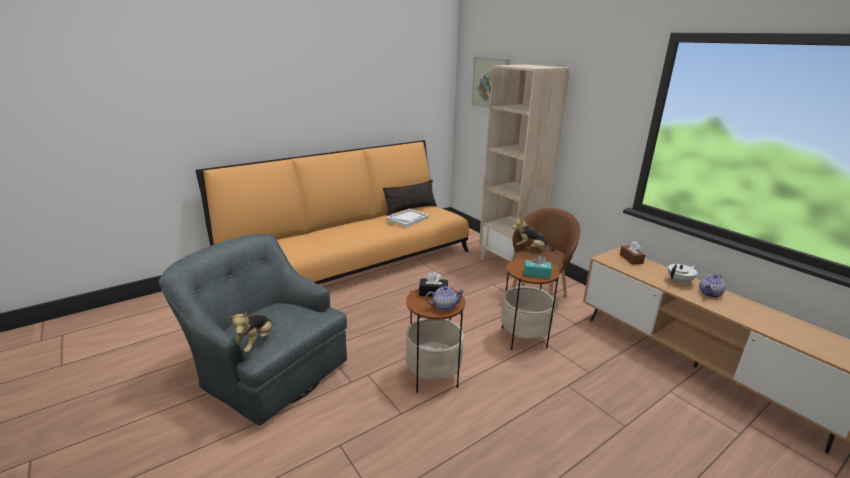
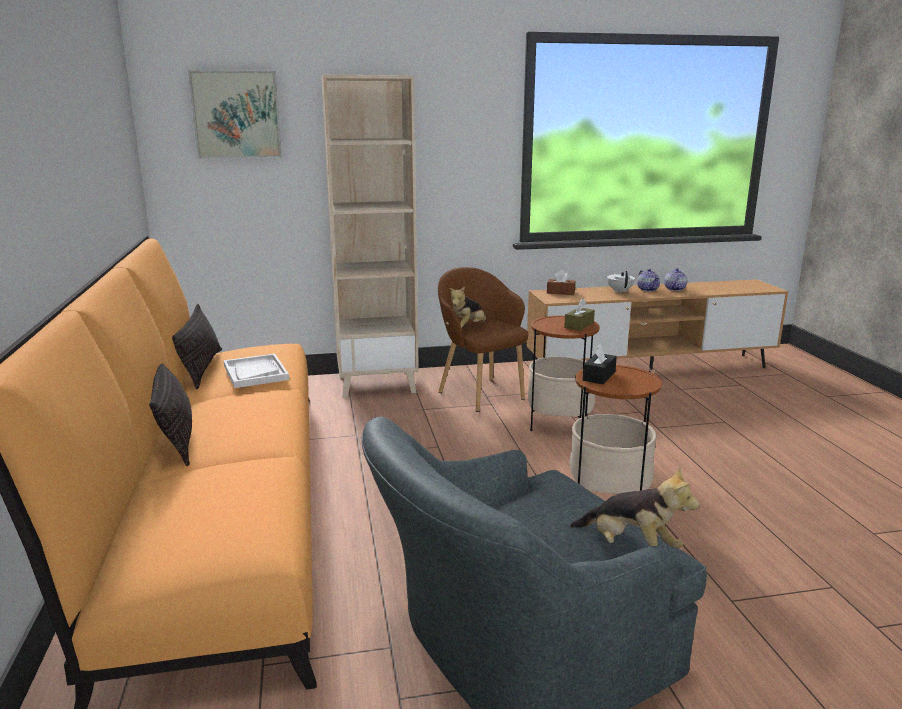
camera: 65 degrees left, 5 degrees down
teapot [425,286,465,311] -> teapot moved to [664,268,687,291]
turquoise tissue box [524,255,552,278] -> brown tissue box [564,299,595,331]
none -> pillow [149,364,192,466]

